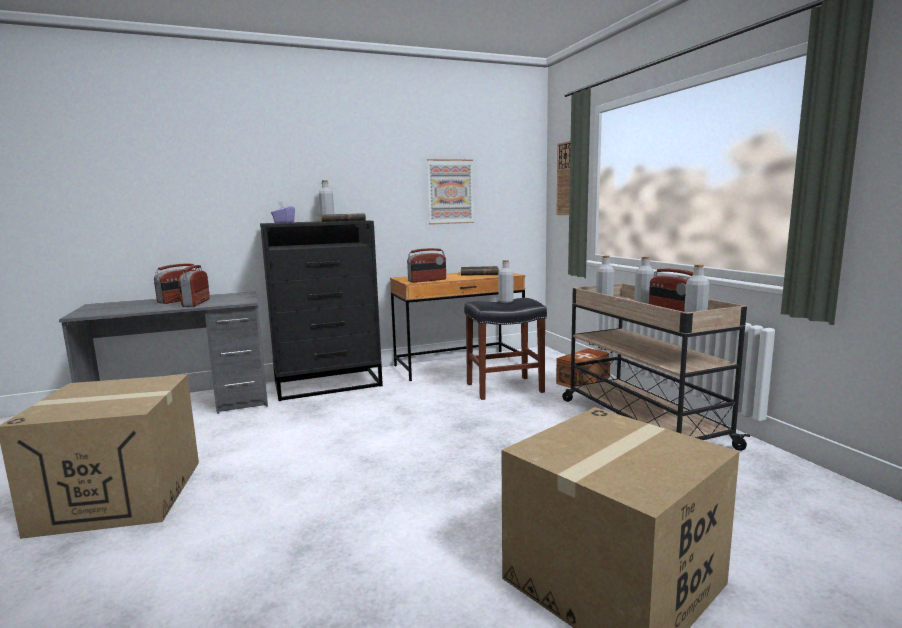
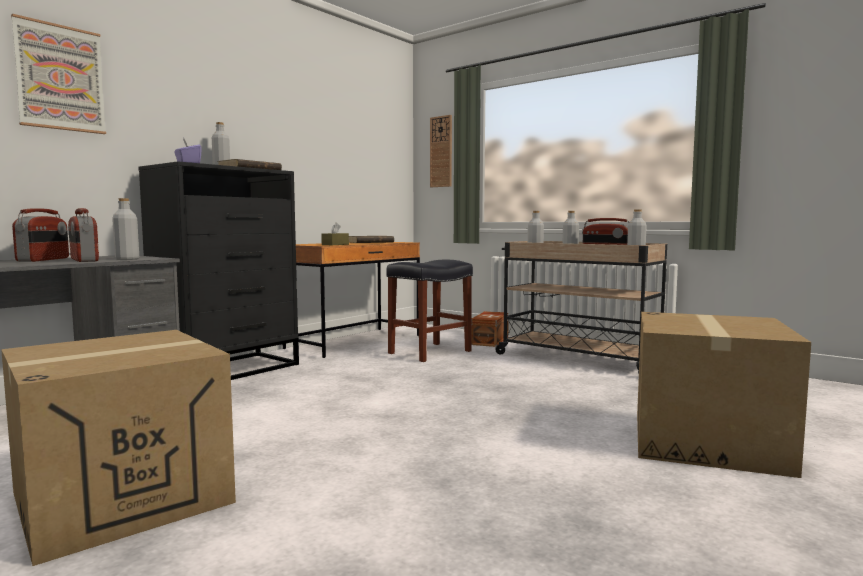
camera: 30 degrees left, 5 degrees down
radio [407,248,446,283] -> brown tissue box [321,222,349,245]
picture [427,159,474,225] -> picture moved to [11,14,106,134]
grey bottle [498,260,514,303] -> grey bottle moved to [112,198,139,260]

